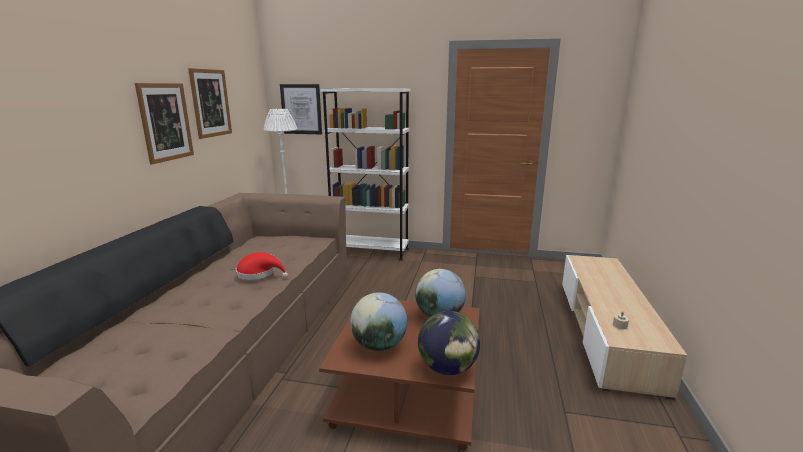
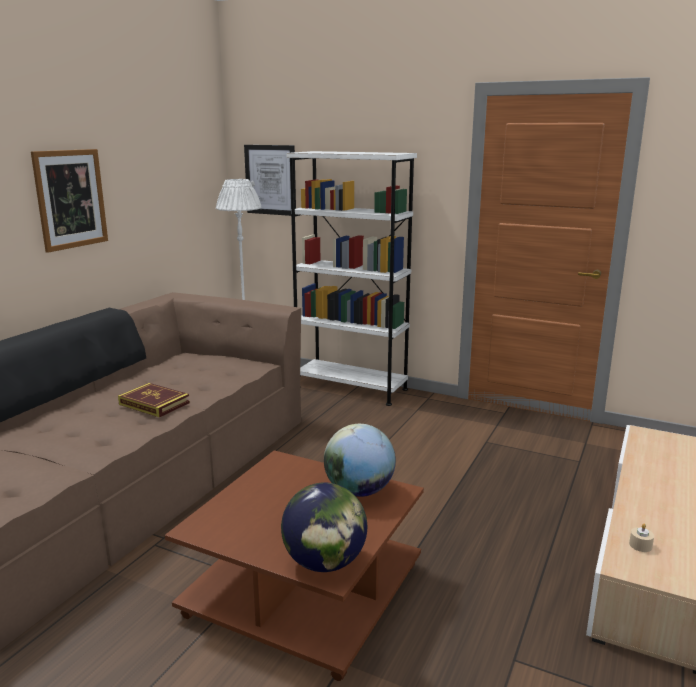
camera: 15 degrees right, 0 degrees up
picture [188,68,232,139] -> none
red hat [236,252,288,280] -> book [118,383,190,417]
globe [350,292,407,351] -> none

